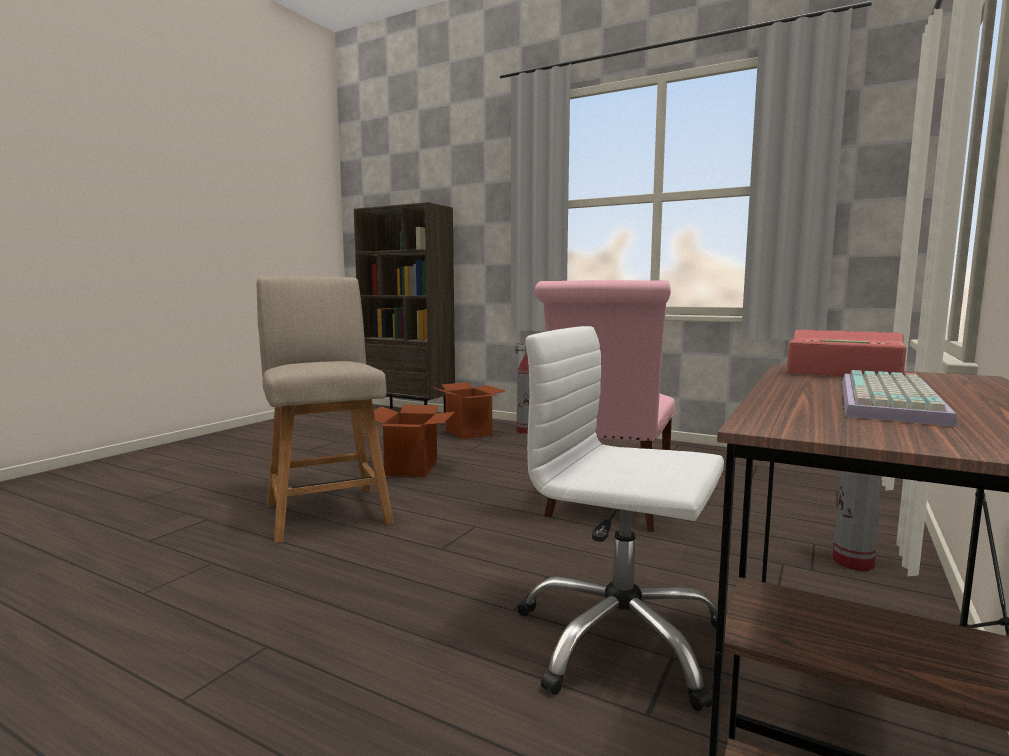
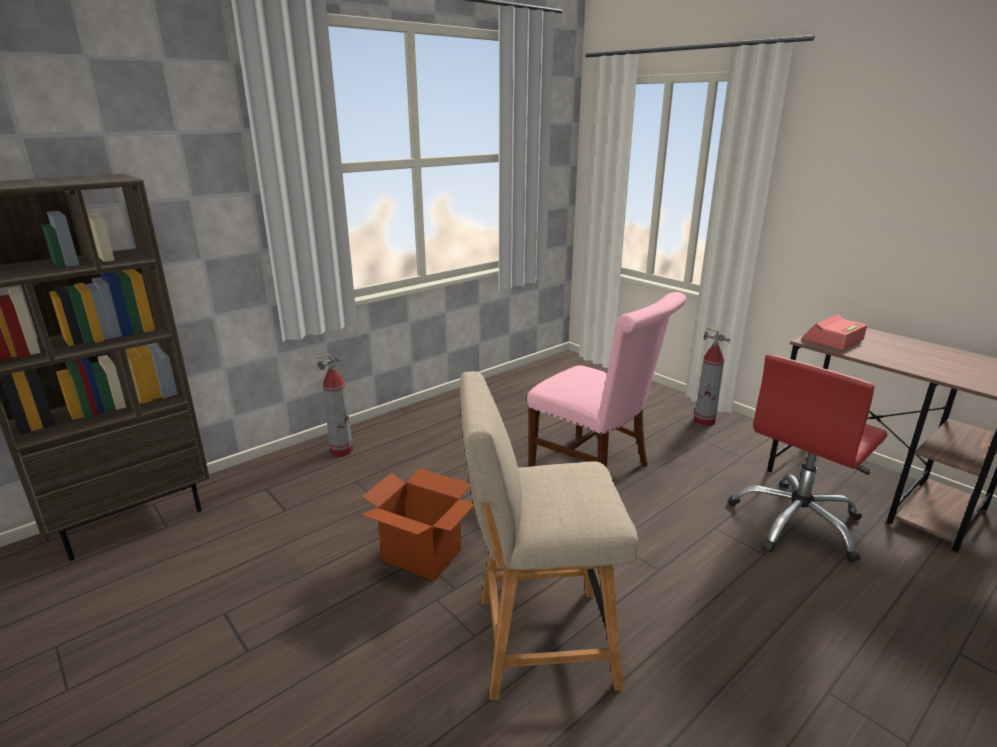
camera: 70 degrees left, 15 degrees up
cardboard box [432,382,505,439] -> none
white office chair [517,326,724,711] -> red office chair [728,354,888,563]
keyboard [843,370,957,427] -> none

